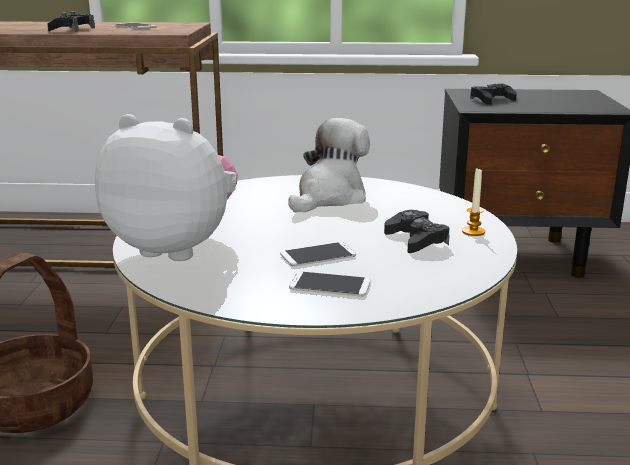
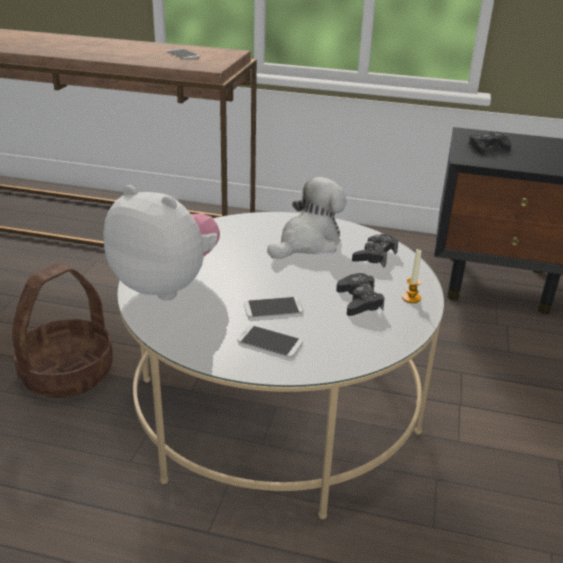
camera: 10 degrees right, 10 degrees up
black game controller [48,11,95,31] -> black game controller moved to [352,234,398,268]

